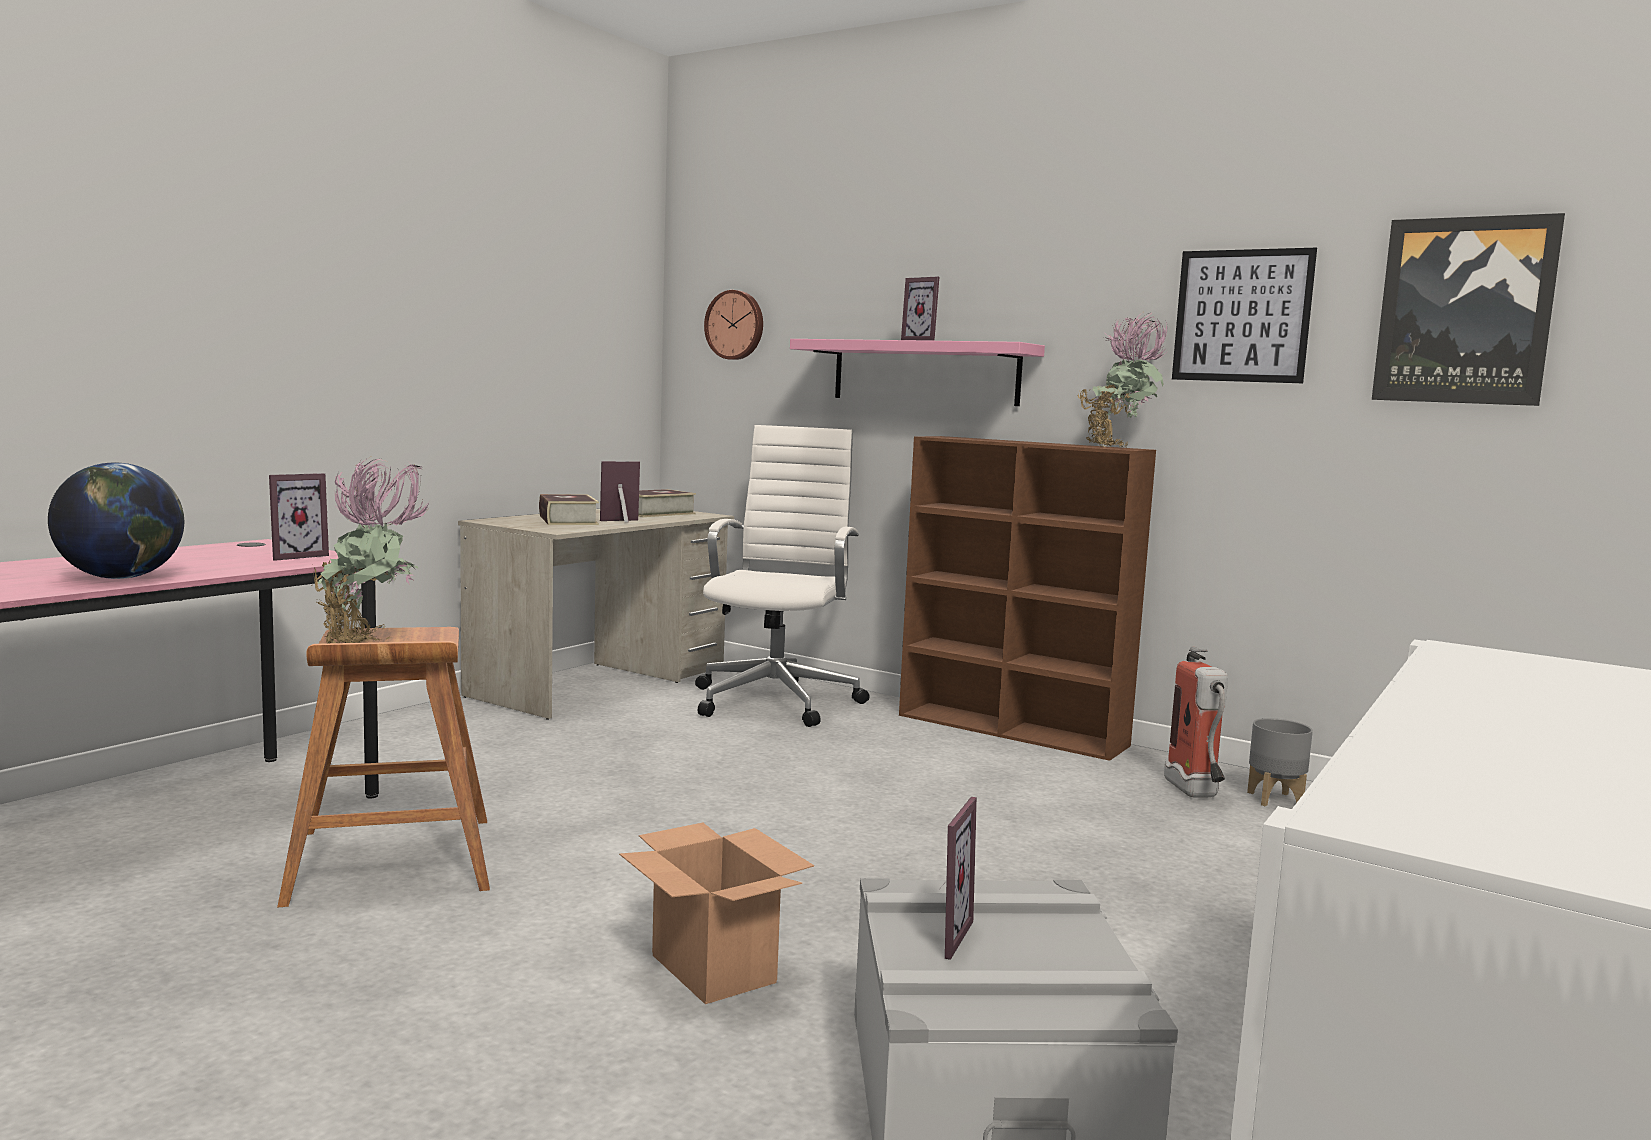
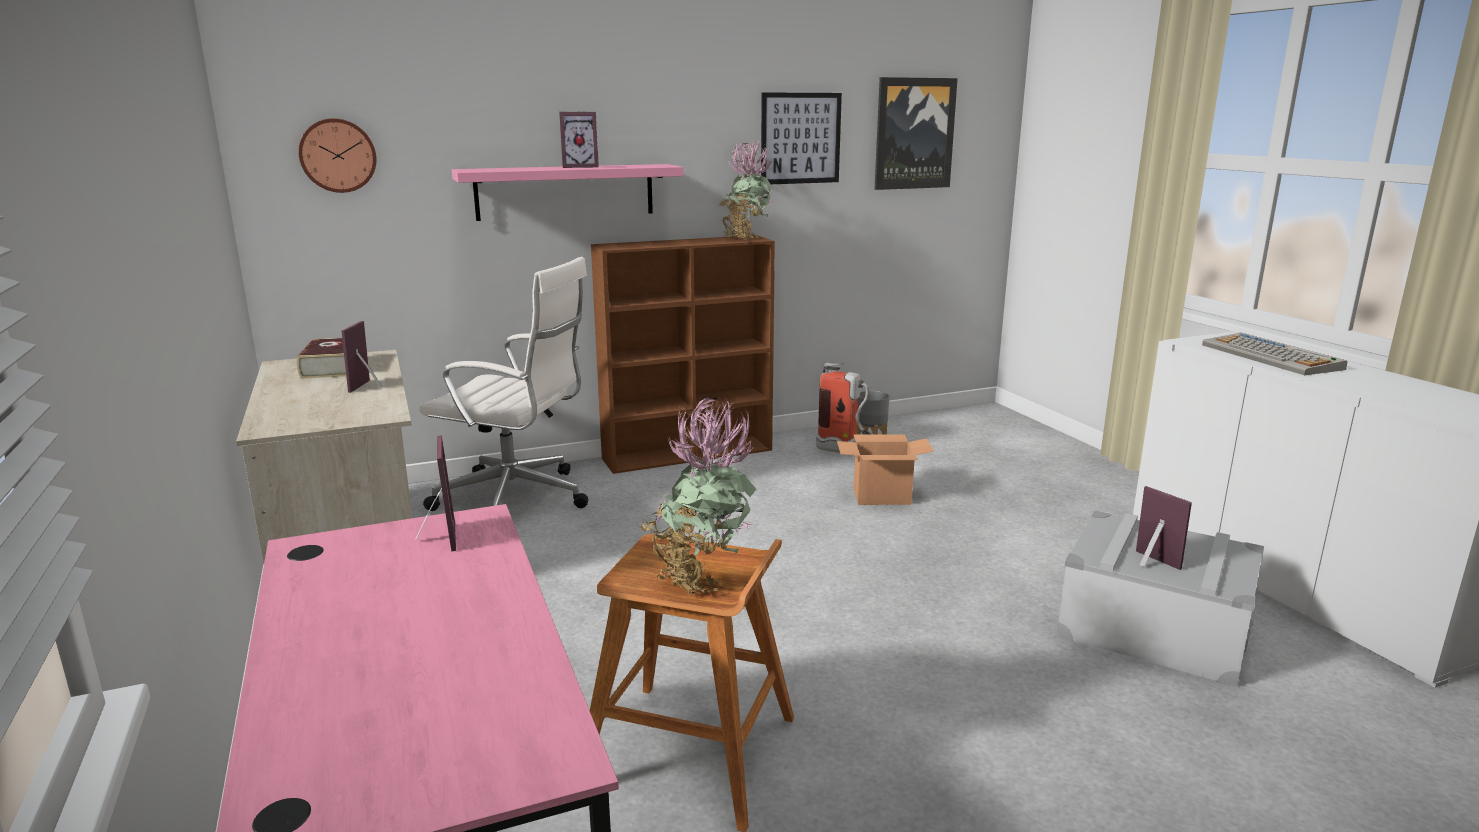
camera: 55 degrees left, 10 degrees up
globe [48,462,184,579] -> none
book [539,494,599,525] -> none
cardboard box [619,823,814,1004] -> cardboard box moved to [837,435,934,505]
white office chair [695,425,869,727] -> white office chair turned 150 degrees clockwise [419,257,588,511]
none -> keyboard [1202,333,1347,375]

